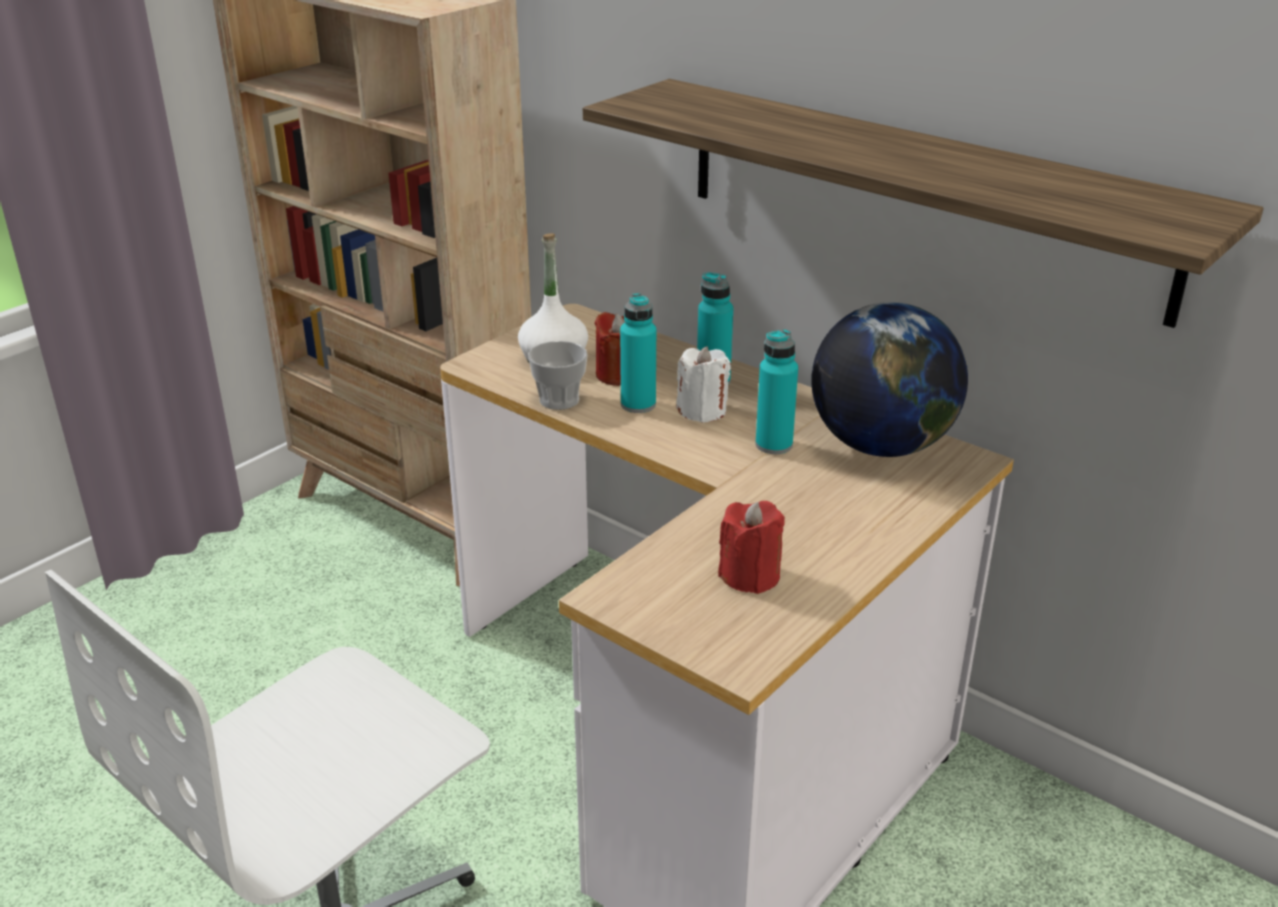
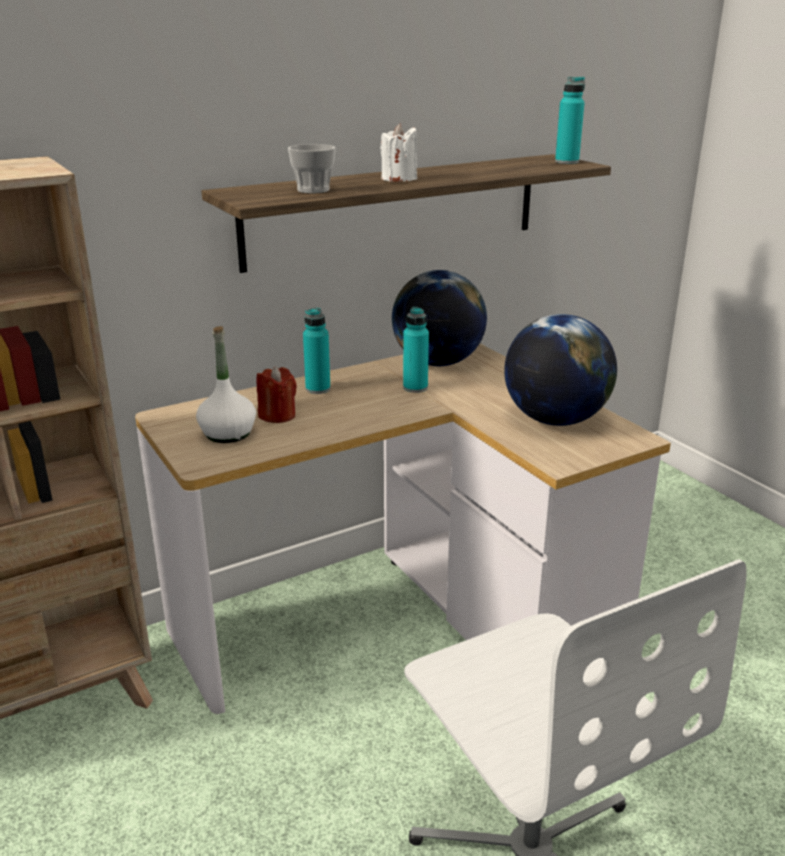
camera: 70 degrees left, 5 degrees down
cup [528,341,588,410] -> cup moved to [288,144,336,194]
turquoise bottle [620,293,656,413] -> turquoise bottle moved to [555,77,585,164]
white candle [676,346,731,423] -> white candle moved to [380,124,417,182]
red candle [718,501,785,594] -> globe [504,314,617,426]

